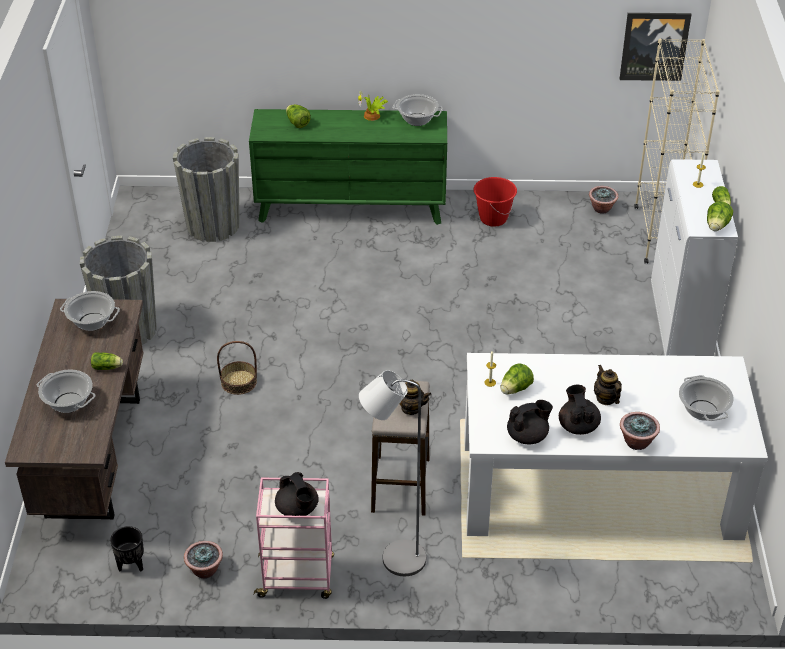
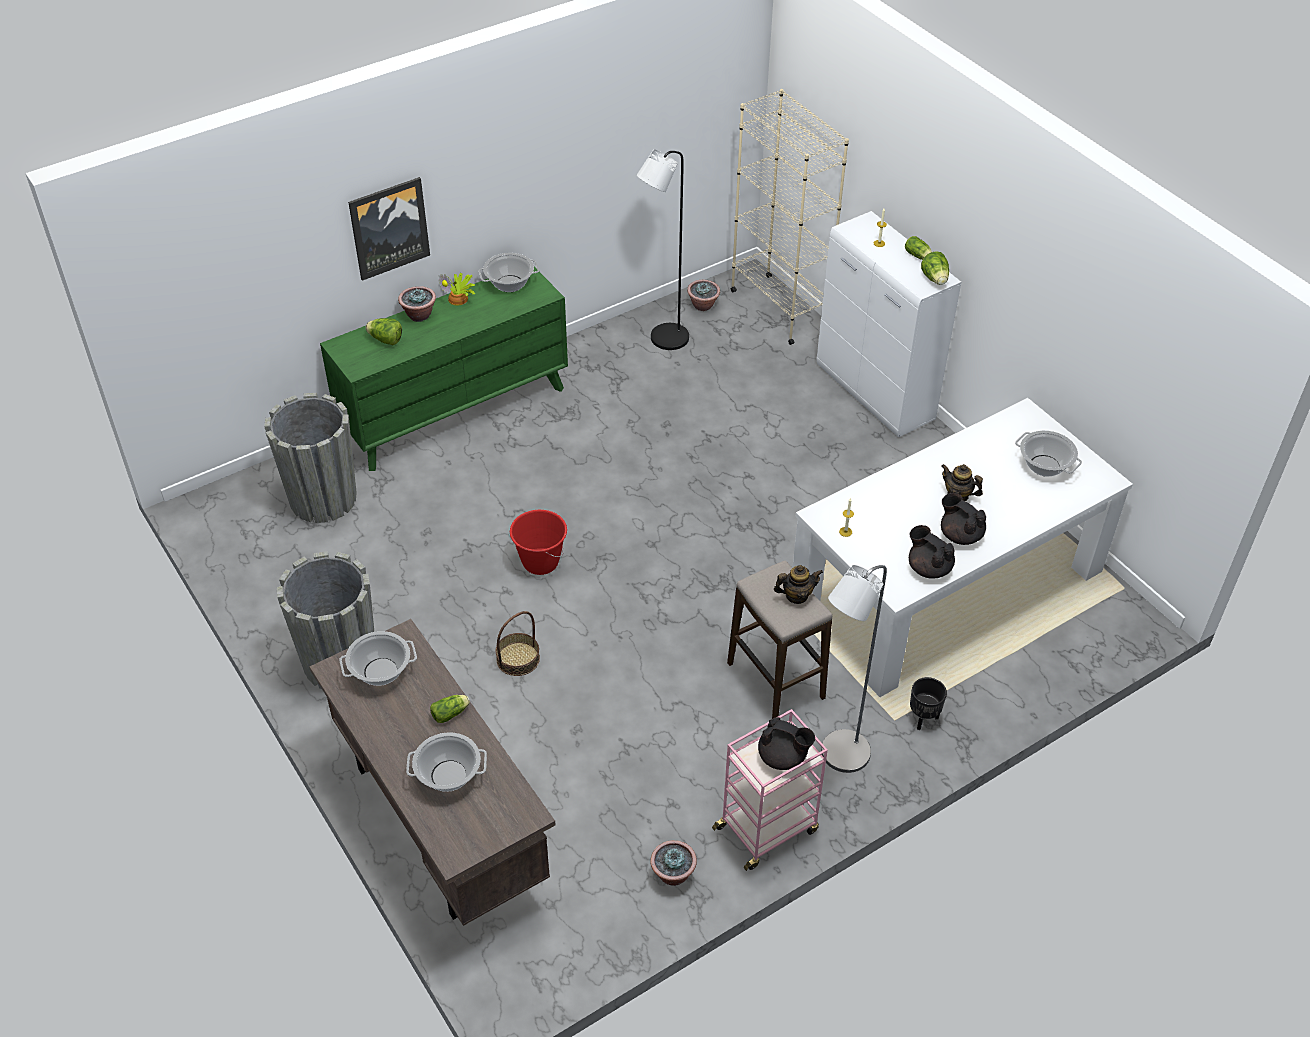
camera: 35 degrees left, 5 degrees up
black planter [110,526,144,572] -> black planter moved to [910,677,947,730]
red bucket [474,177,517,227] -> red bucket moved to [510,510,567,575]
lettuce [500,364,534,394] -> none
black teapot [507,400,553,444] -> black teapot turned 75 degrees counterclockwise [909,525,955,579]
picture [620,13,691,81] -> picture moved to [348,177,430,281]
potted plant [620,412,660,450] -> potted plant moved to [398,286,436,322]
none -> black floor lamp [637,149,689,350]

